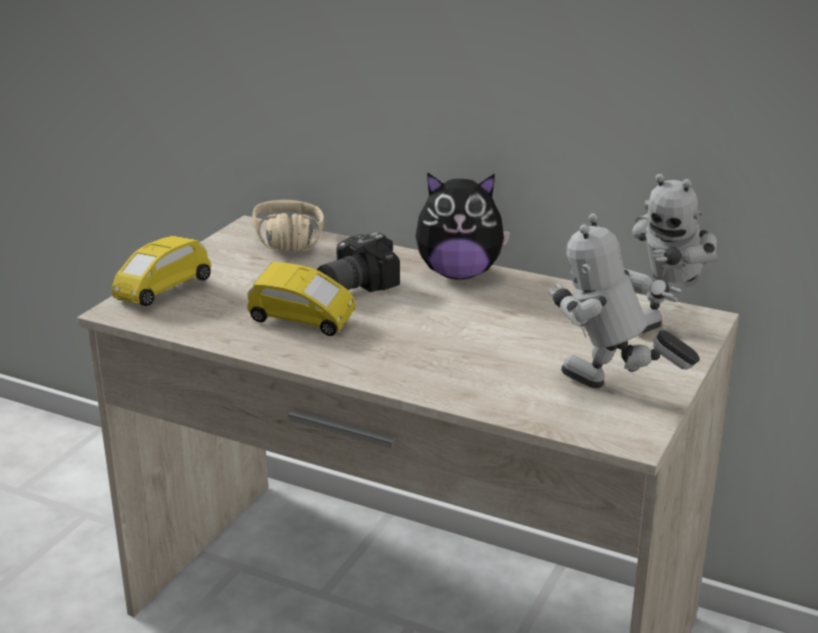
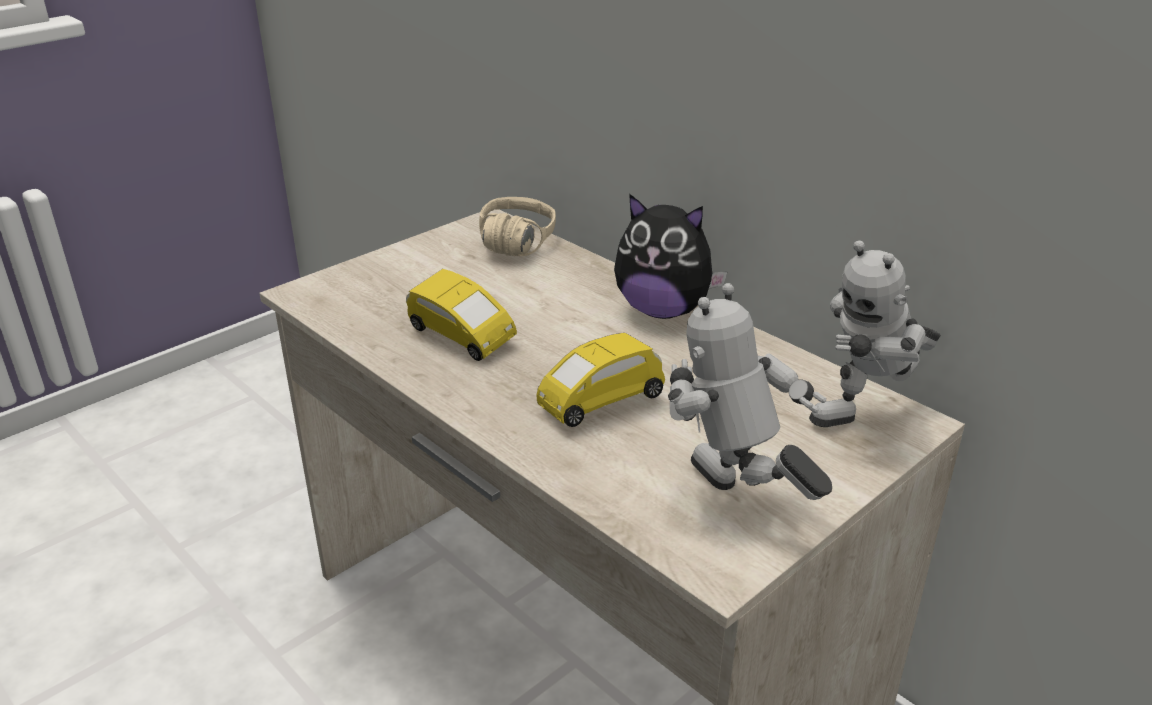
camera: 20 degrees right, 5 degrees up
yellow toy car [112,236,211,306] -> yellow toy car moved to [537,333,665,427]
camera [317,232,400,292] -> none

